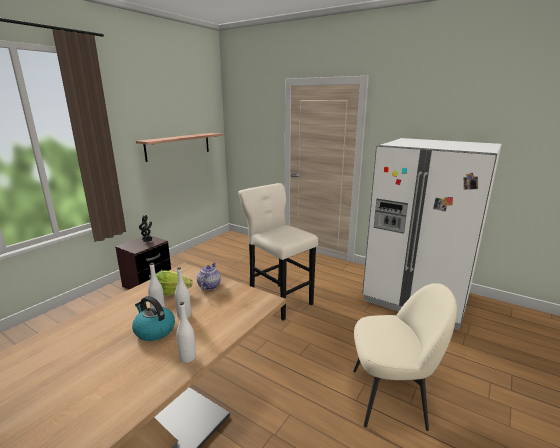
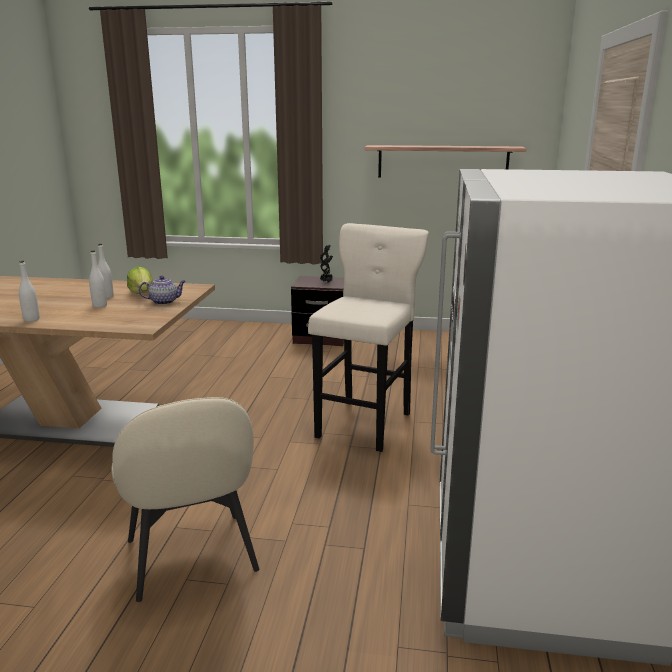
camera: 65 degrees right, 0 degrees up
kettle [132,296,175,341] -> none

